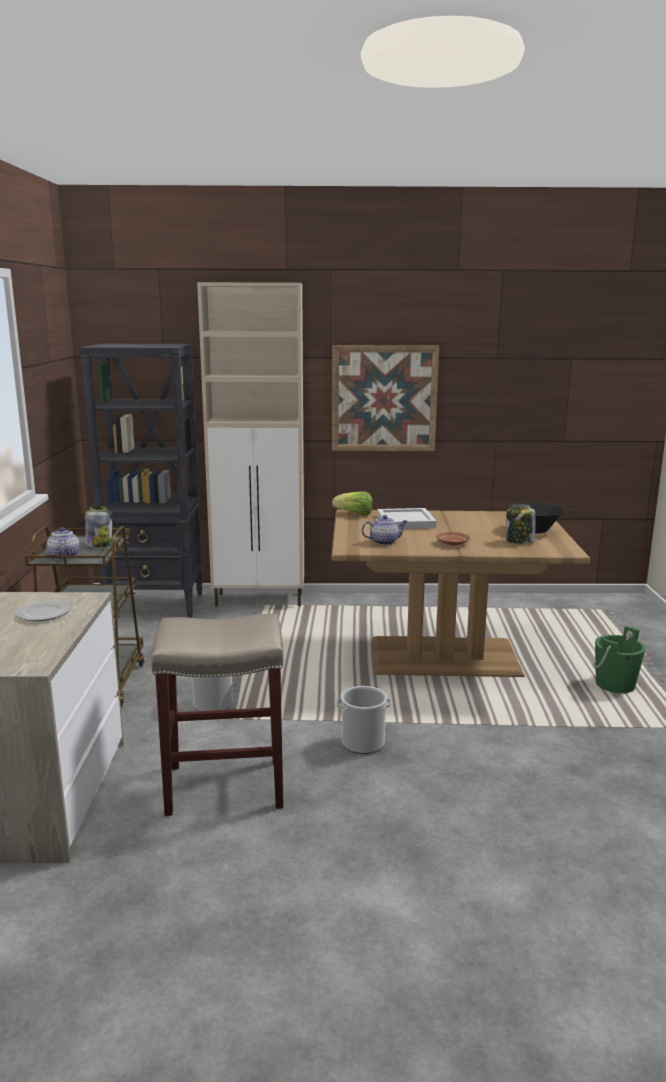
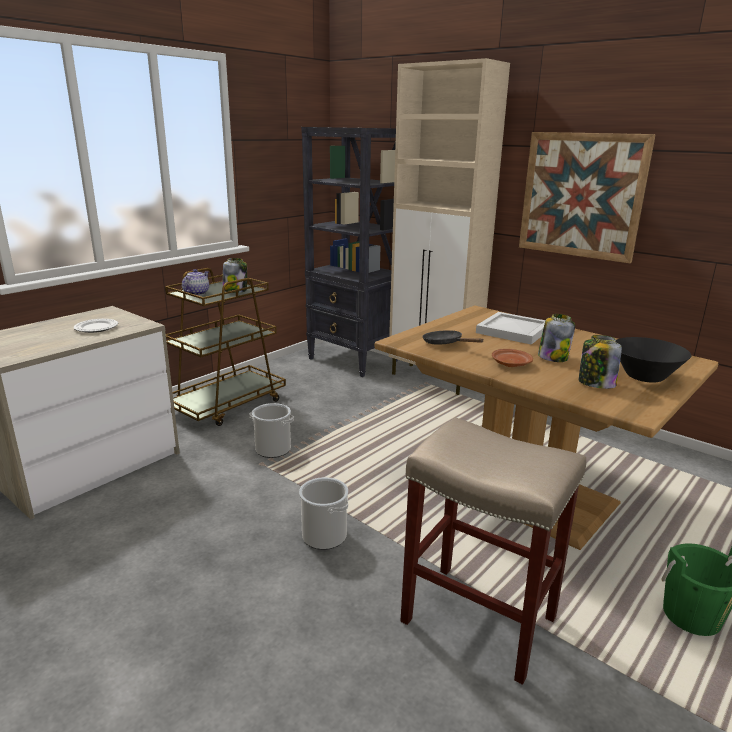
camera: 40 degrees right, 5 degrees up
beige stool [151,613,284,816] -> beige stool moved to [400,418,586,685]
lettuce [332,491,373,515] -> none
teapot [361,515,407,545] -> black frying pan [422,330,483,345]
none -> jar [538,314,575,362]

